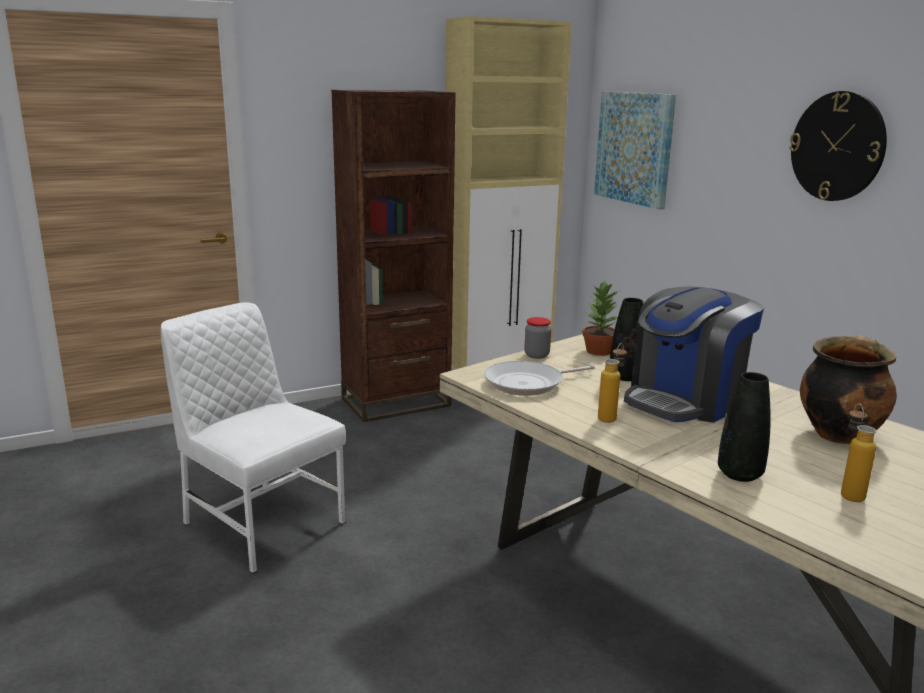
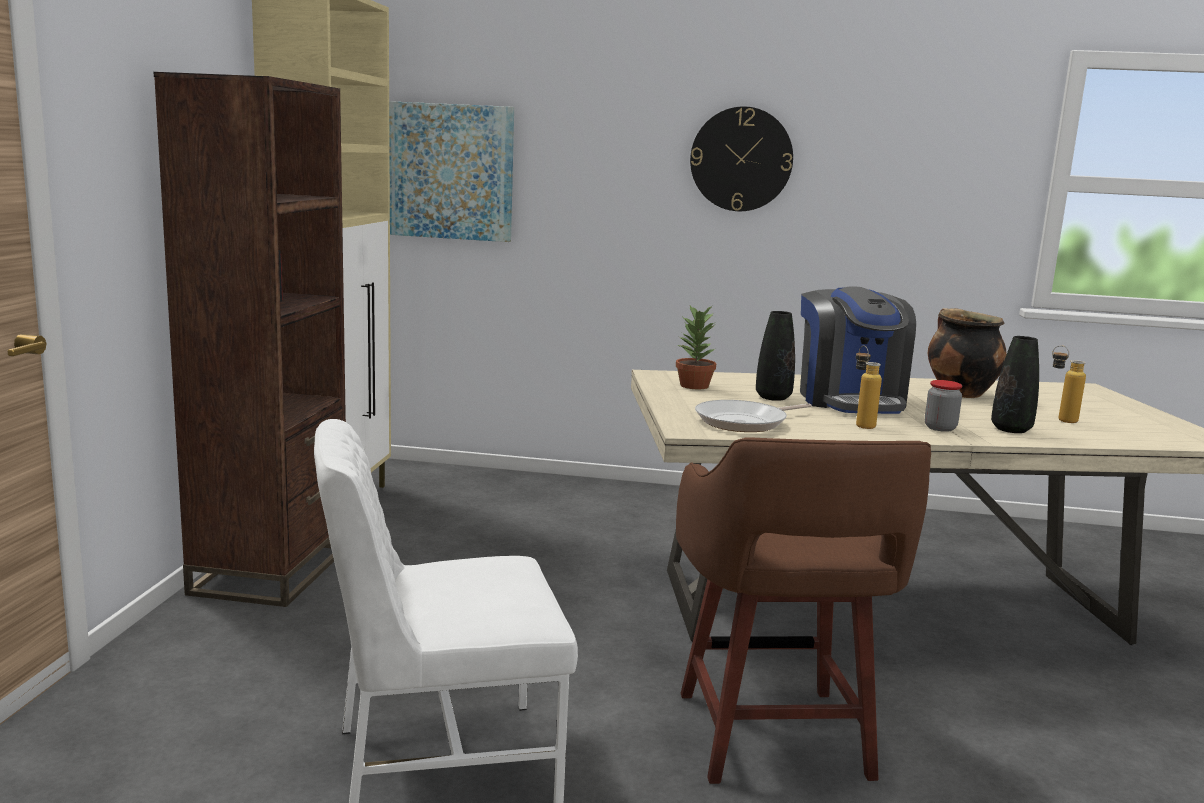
camera: 55 degrees left, 5 degrees down
frying pan [484,361,595,396] -> frying pan turned 45 degrees clockwise [695,400,812,432]
jar [525,317,551,359] -> jar moved to [925,380,962,432]
none -> brown stool [676,437,931,784]

